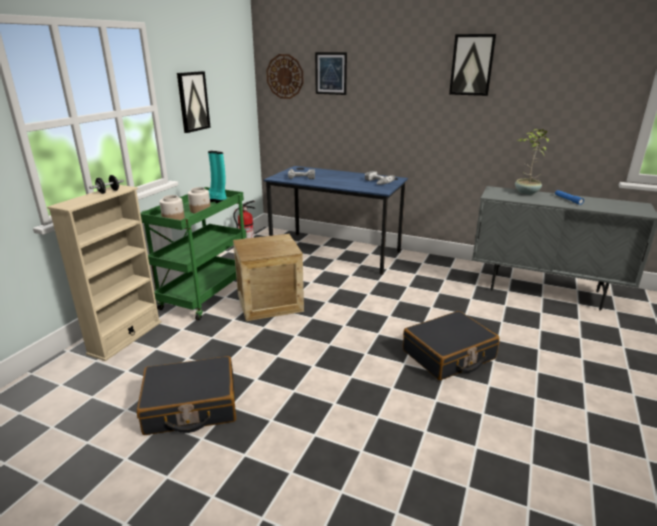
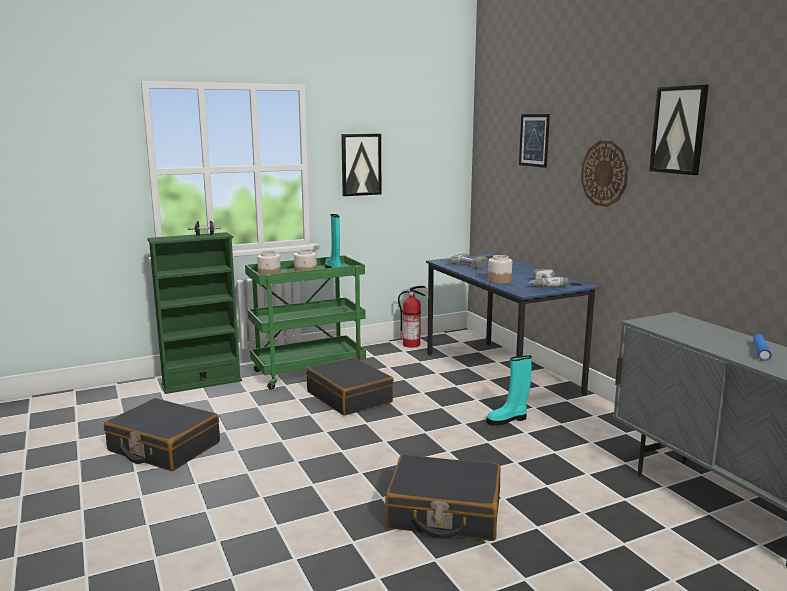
camera: 40 degrees right, 10 degrees down
beige bookcase [47,185,161,361] -> green bookcase [147,232,242,394]
crate [233,234,304,321] -> black suitcase [306,357,394,416]
wall clock [266,54,303,99] -> wall clock moved to [581,141,629,207]
potted plant [515,129,549,195] -> none
none -> turquoise boot [486,355,532,426]
none -> jar [488,255,512,284]

